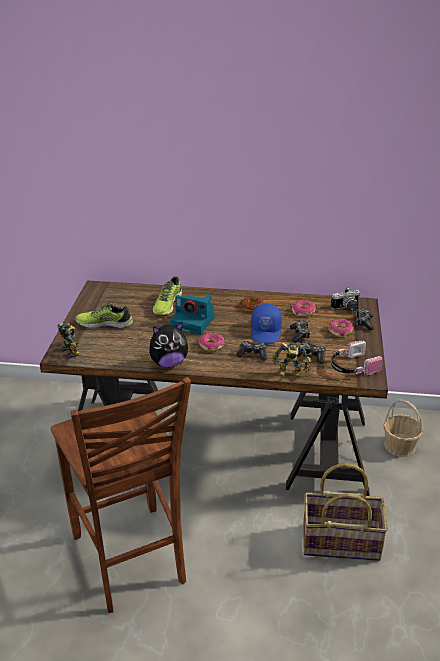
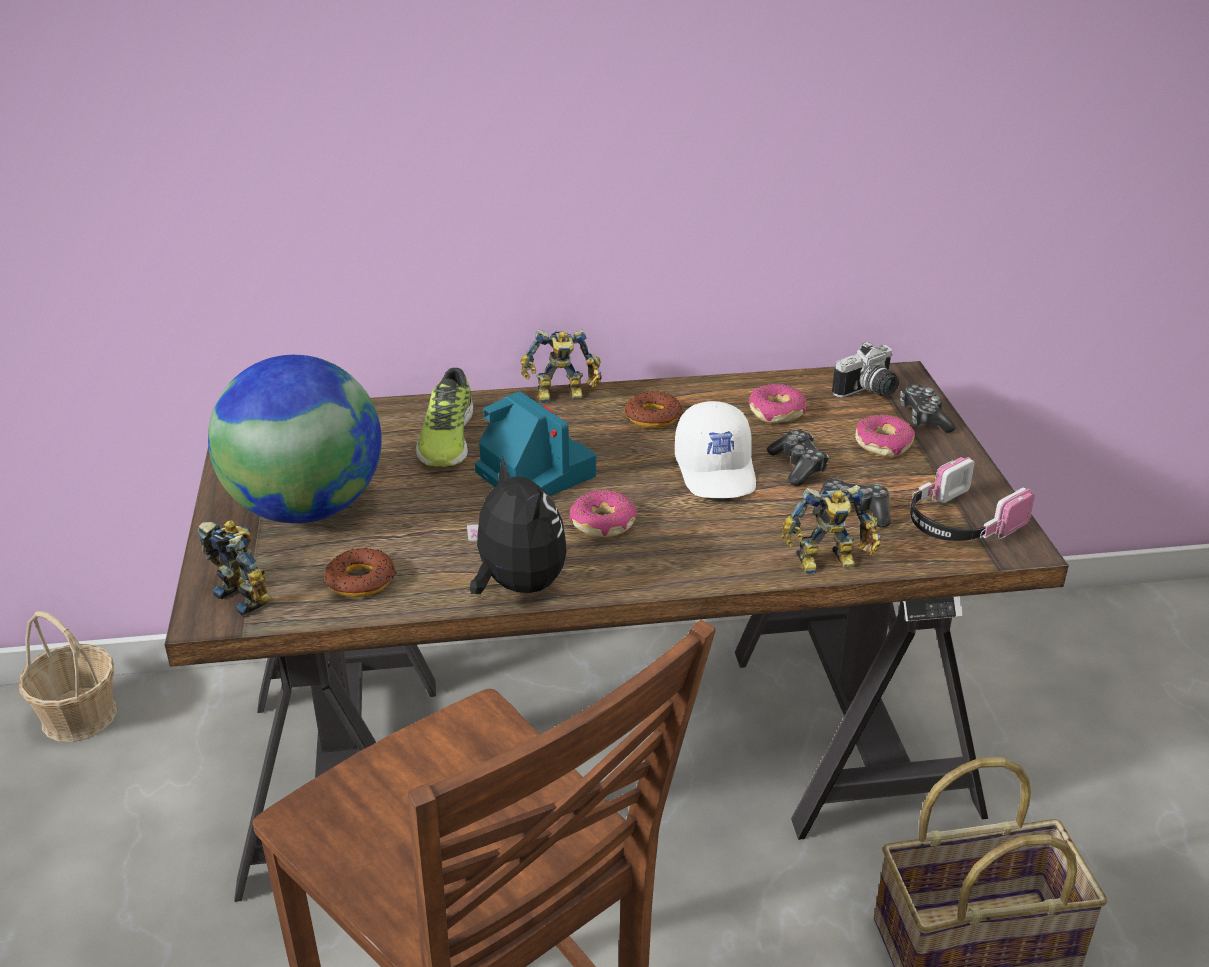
camera: 15 degrees left, 0 degrees up
shoe [76,303,133,328] -> globe [208,355,382,523]
plush toy [149,322,188,367] -> plush toy turned 90 degrees counterclockwise [467,457,566,594]
camera [170,294,215,335] -> camera turned 135 degrees counterclockwise [475,391,596,496]
game controller [237,341,267,361] -> none
blue cap [251,304,282,343] -> white cap [675,401,756,498]
basket [383,399,423,457] -> basket moved to [19,611,117,742]
none -> donut [325,547,396,597]
none -> toy robot [521,329,602,402]

